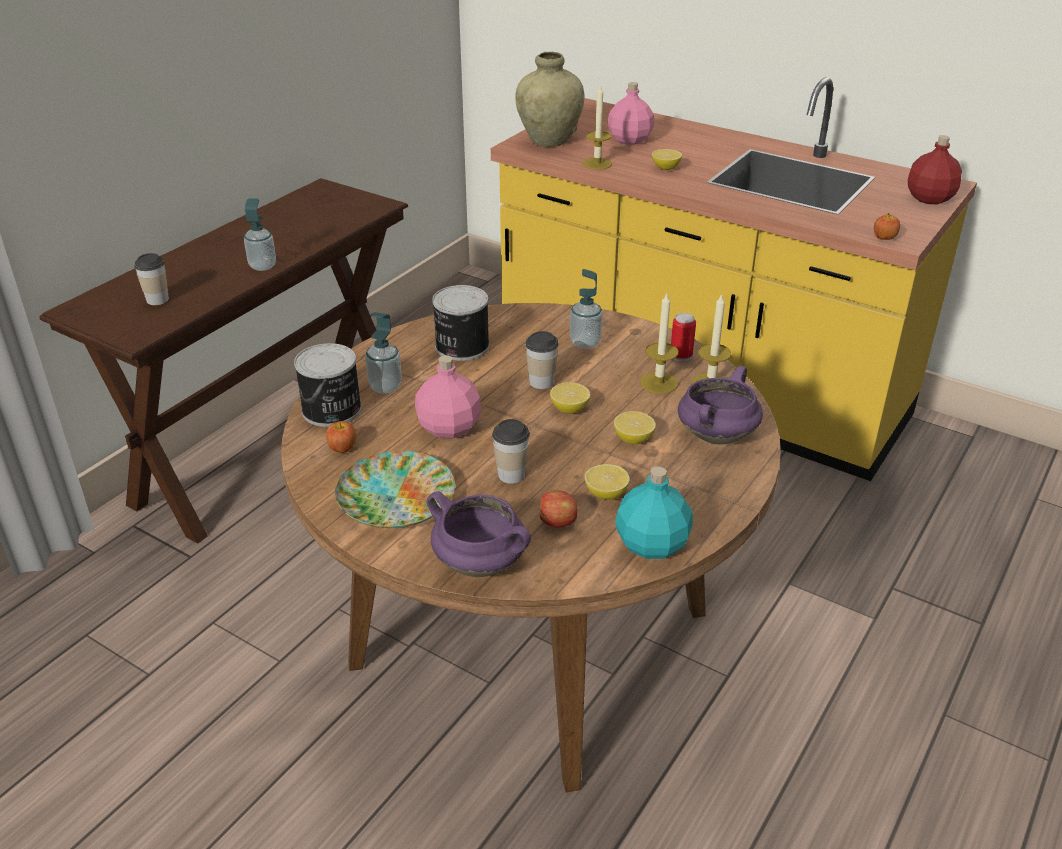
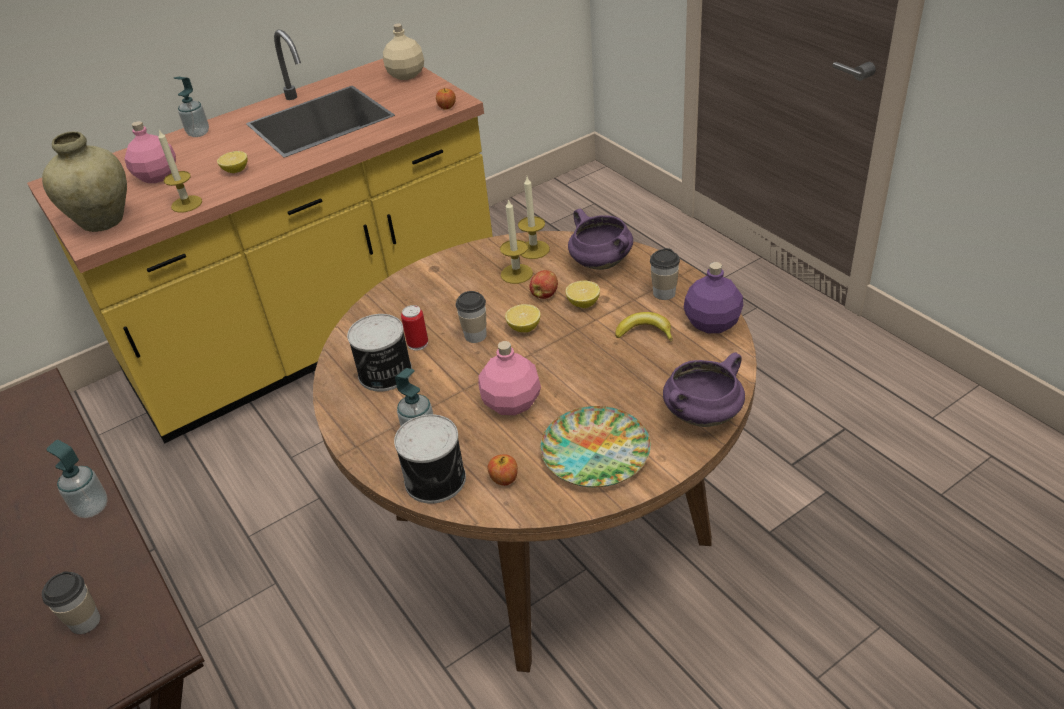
camera: 65 degrees left, 5 degrees up
cup [492,419,530,484] -> cup moved to [650,248,680,300]
apple [540,490,578,527] -> apple moved to [530,270,558,299]
soap dispenser [570,269,603,349] -> soap dispenser moved to [174,77,209,137]
lemon [585,464,630,500] -> banana [615,312,673,342]
turquoise bottle [615,466,693,559] -> purple bottle [684,262,743,333]
can [671,313,696,362] -> can moved to [401,305,428,351]
red bottle [908,135,962,204] -> beige bottle [383,23,424,80]

